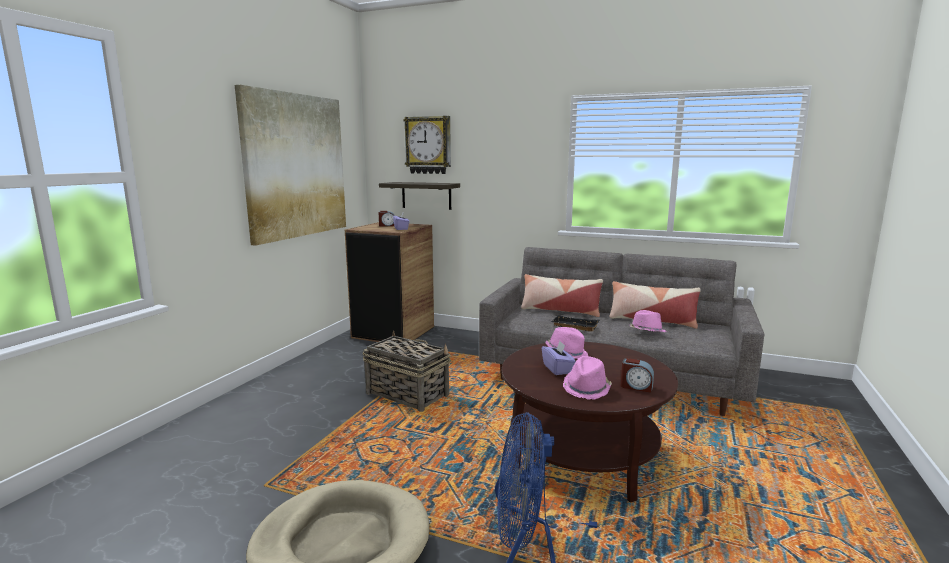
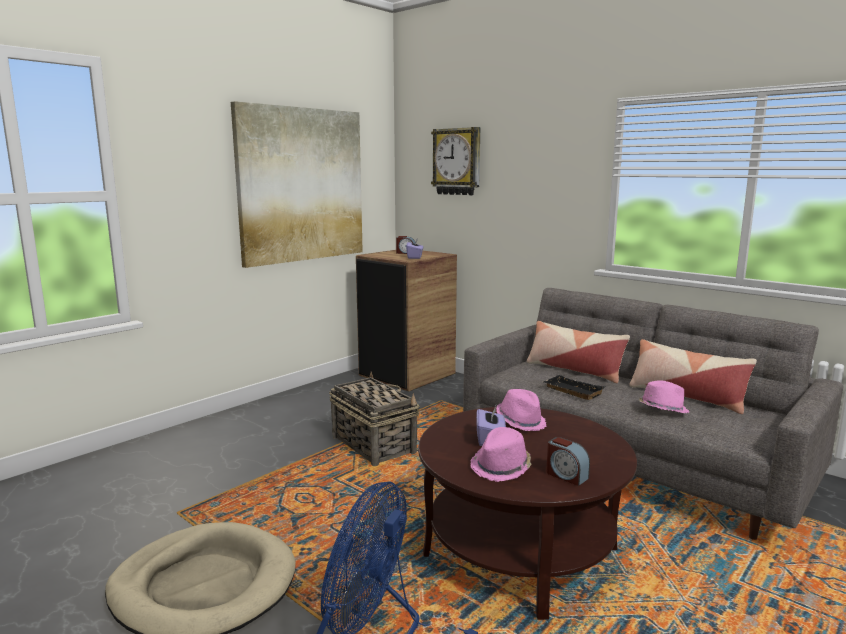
camera: 20 degrees right, 0 degrees up
shelf [379,182,460,210] -> none

